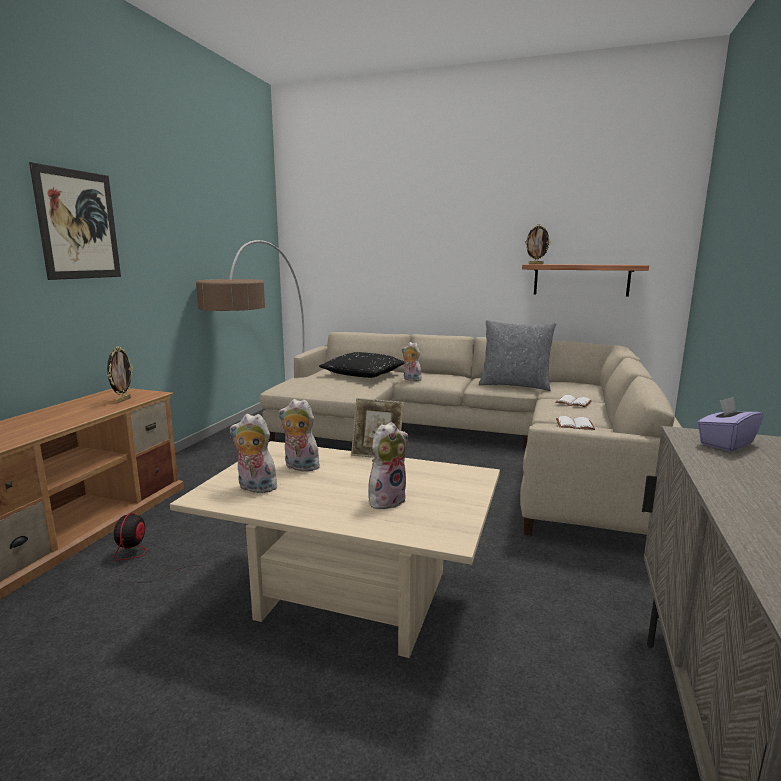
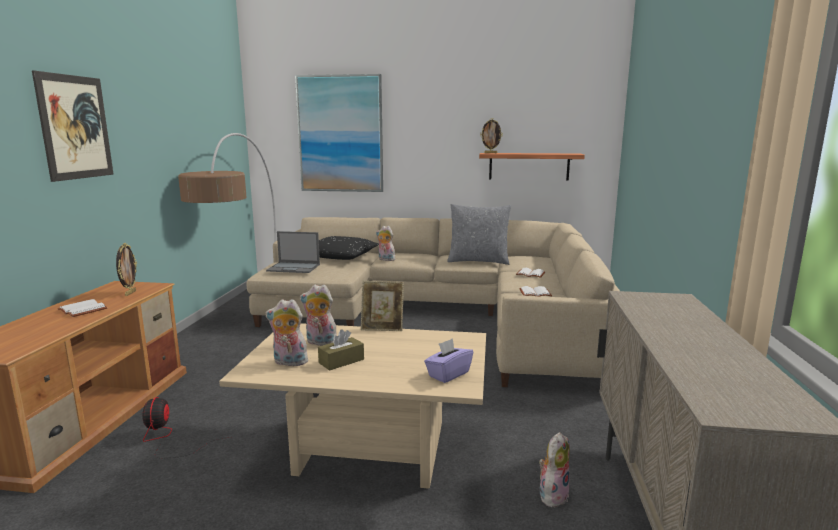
camera: 10 degrees left, 0 degrees up
plush toy [368,422,408,509] -> plush toy moved to [539,432,570,507]
purple tissue box [697,396,763,452] -> purple tissue box moved to [424,338,473,383]
none -> white book [58,299,107,317]
none -> laptop [266,231,320,273]
none -> picture [295,74,383,192]
none -> brown tissue box [318,329,364,371]

